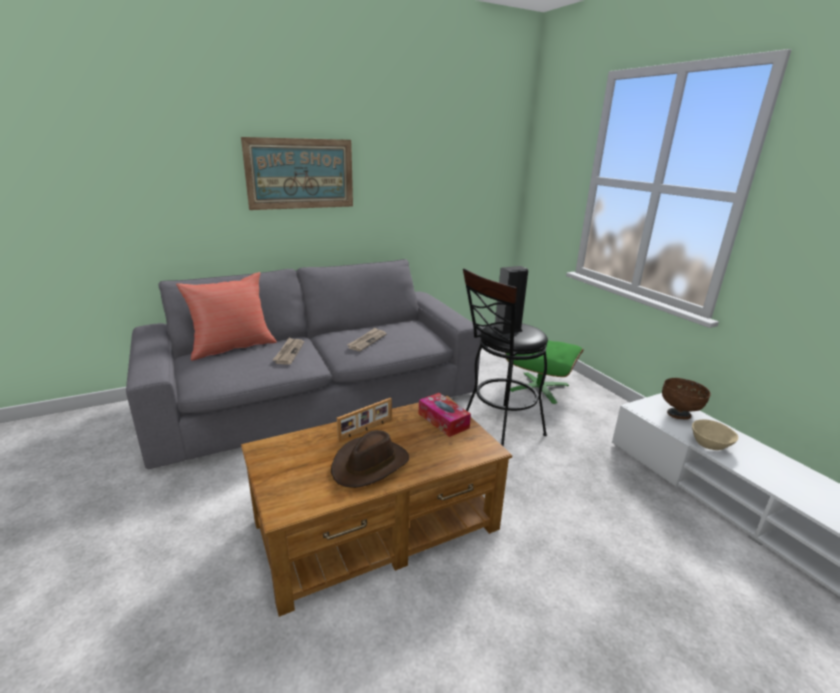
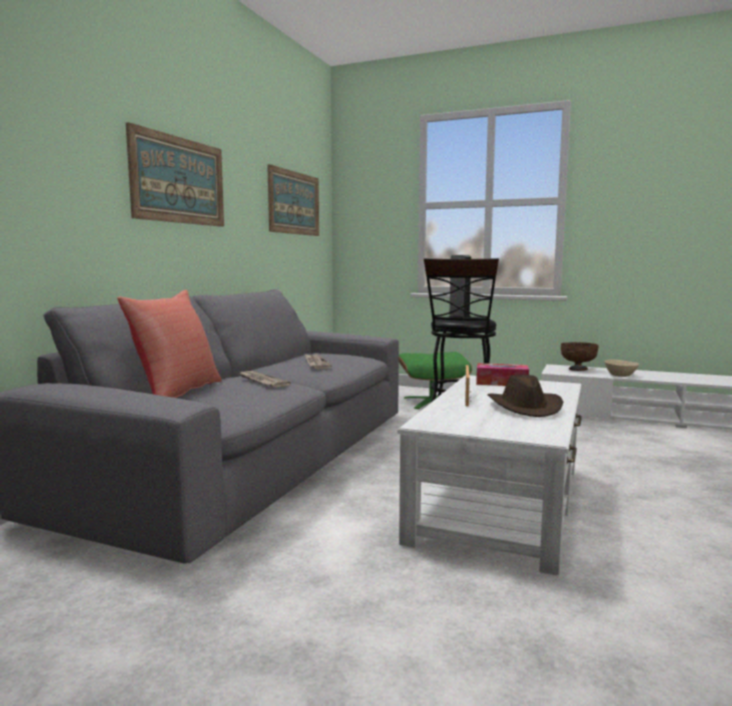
camera: 40 degrees left, 15 degrees down
brown coffee table [241,396,512,617] -> white coffee table [398,375,582,576]
none -> picture [267,164,319,236]

